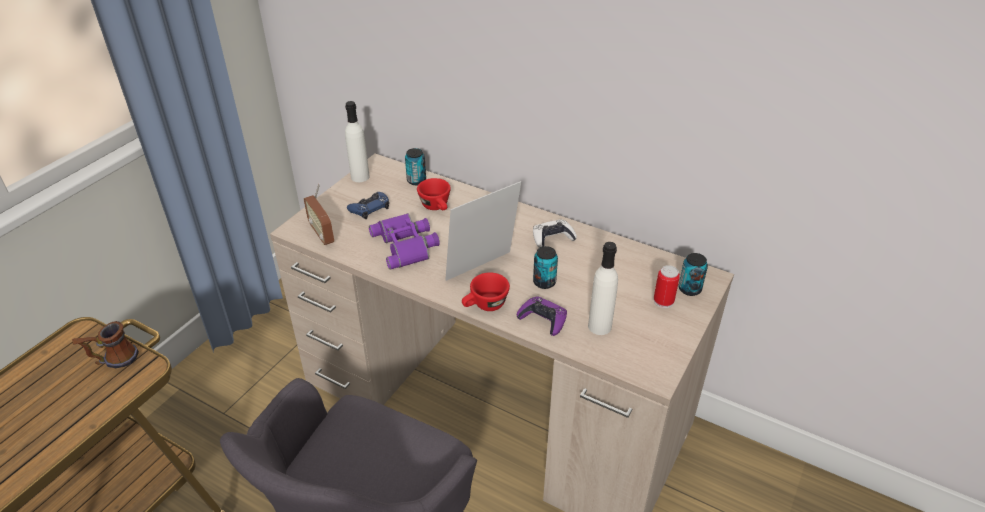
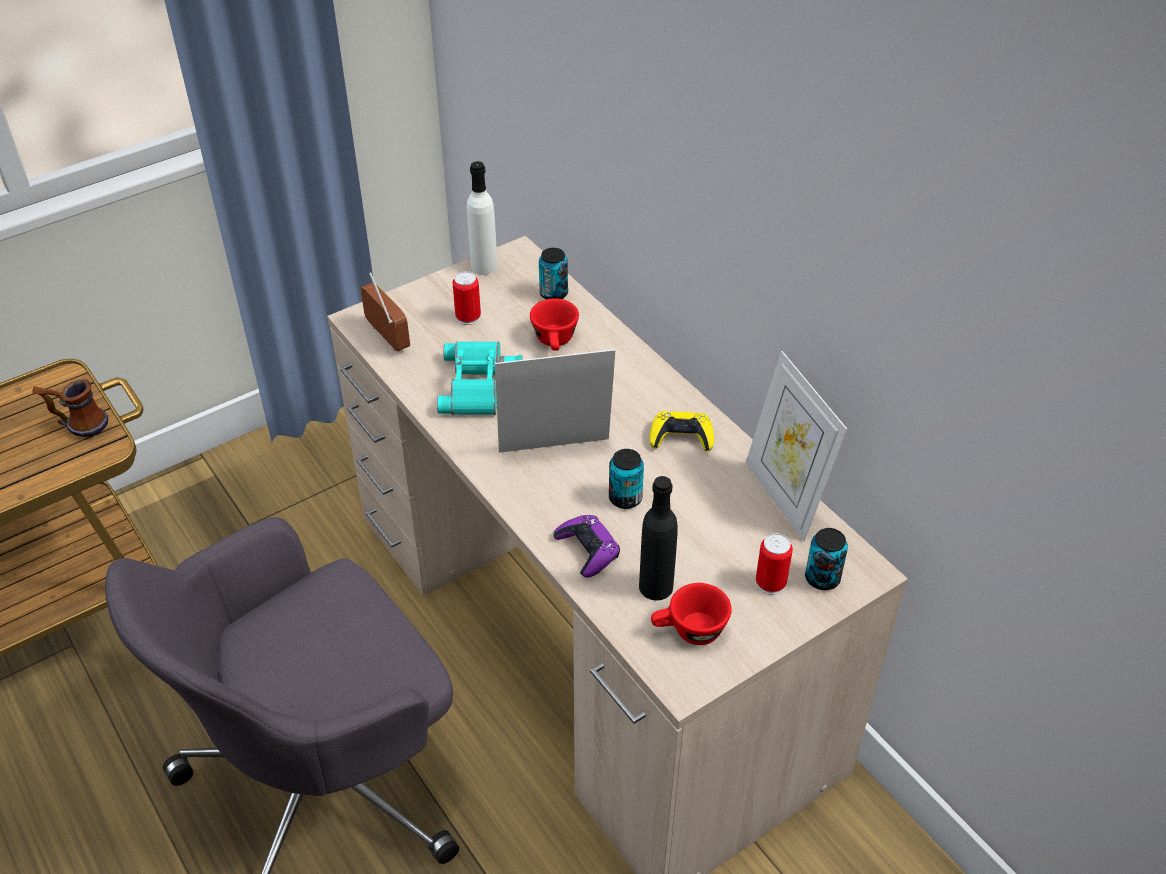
camera: 25 degrees right, 5 degrees up
radio [304,183,334,245] -> radio turned 150 degrees clockwise [361,272,410,351]
blue game controller [347,192,389,219] -> can [453,271,481,325]
purple binoculars [369,213,440,270] -> turquoise binoculars [437,342,522,415]
red cup [462,272,510,311] -> red cup moved to [651,583,732,645]
white game controller [533,219,577,248] -> yellow game controller [650,411,714,451]
white bottle [588,242,618,335] -> black bottle [639,476,678,600]
none -> picture frame [746,351,847,541]

